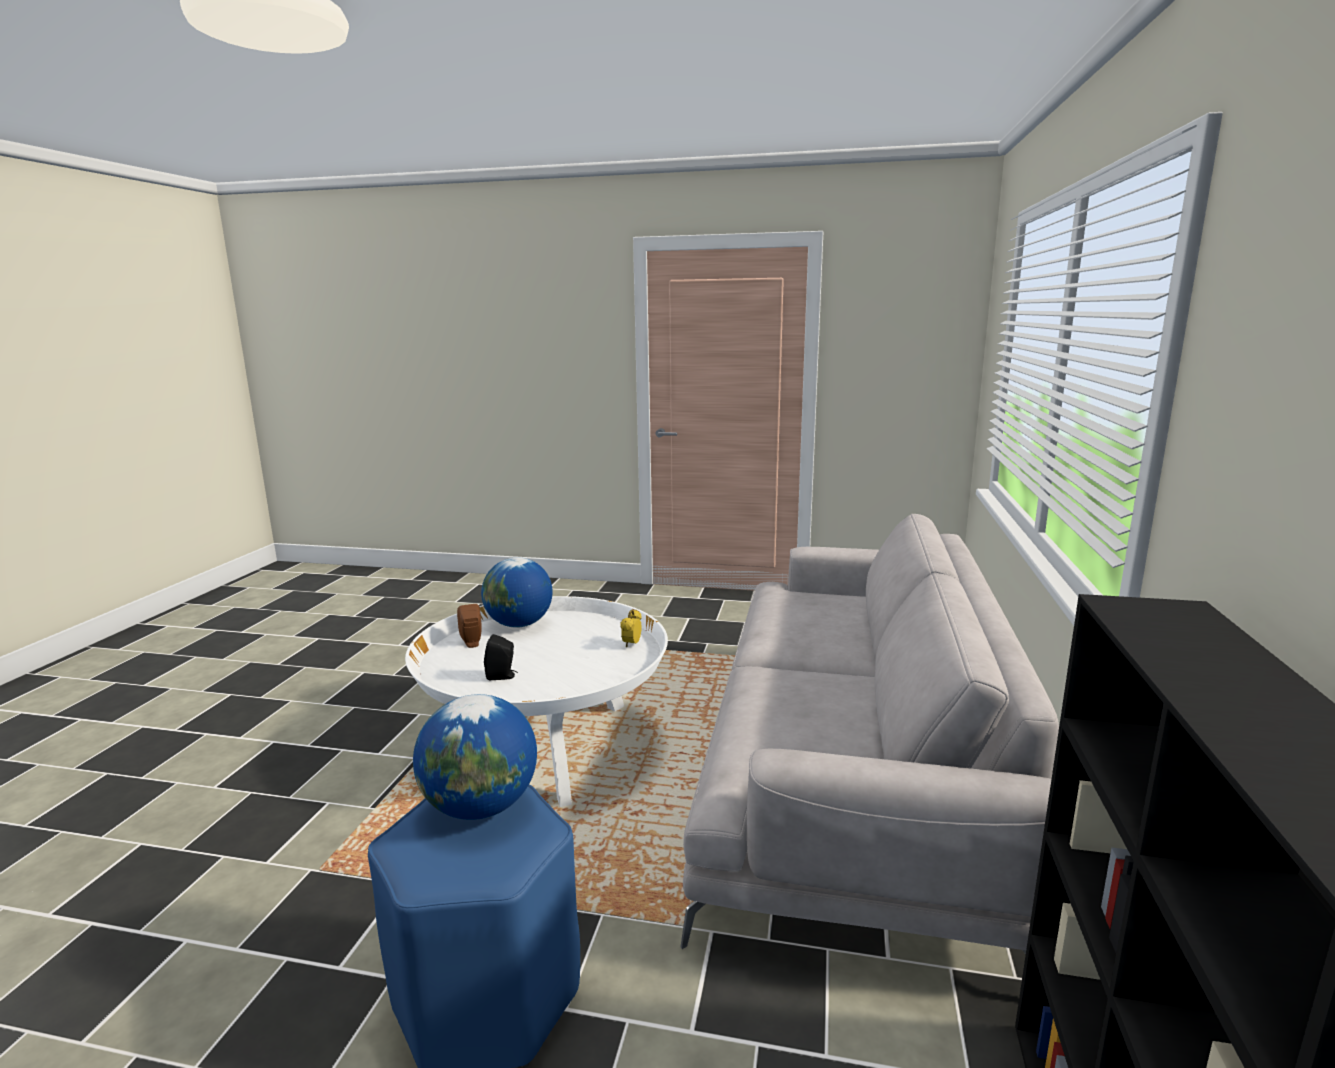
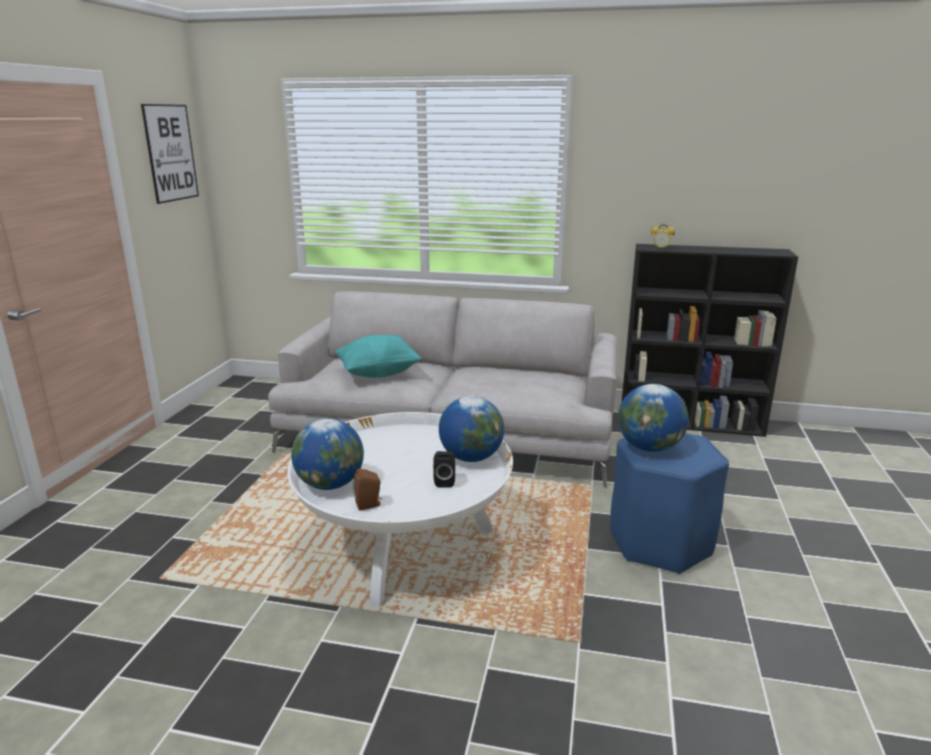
camera: 90 degrees left, 5 degrees up
alarm clock [620,610,642,648] -> alarm clock moved to [651,224,675,250]
none -> picture [141,104,199,204]
none -> turquoise pillow [335,335,422,378]
none -> globe [439,396,504,462]

